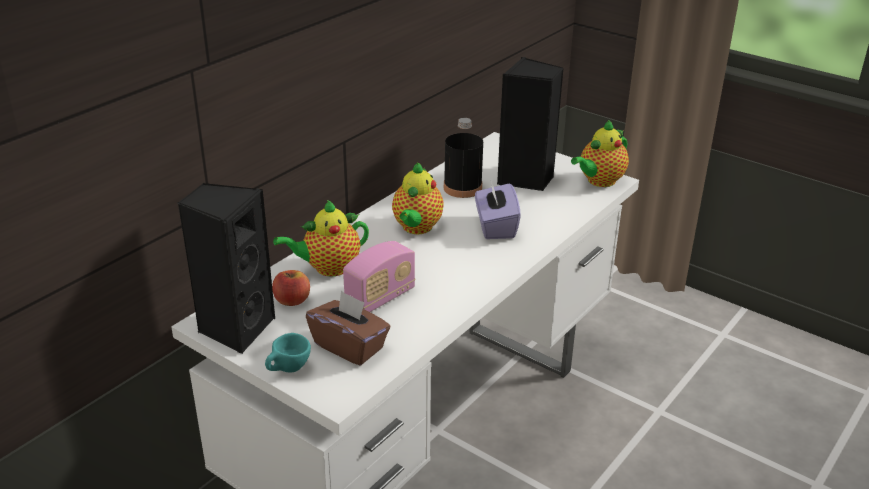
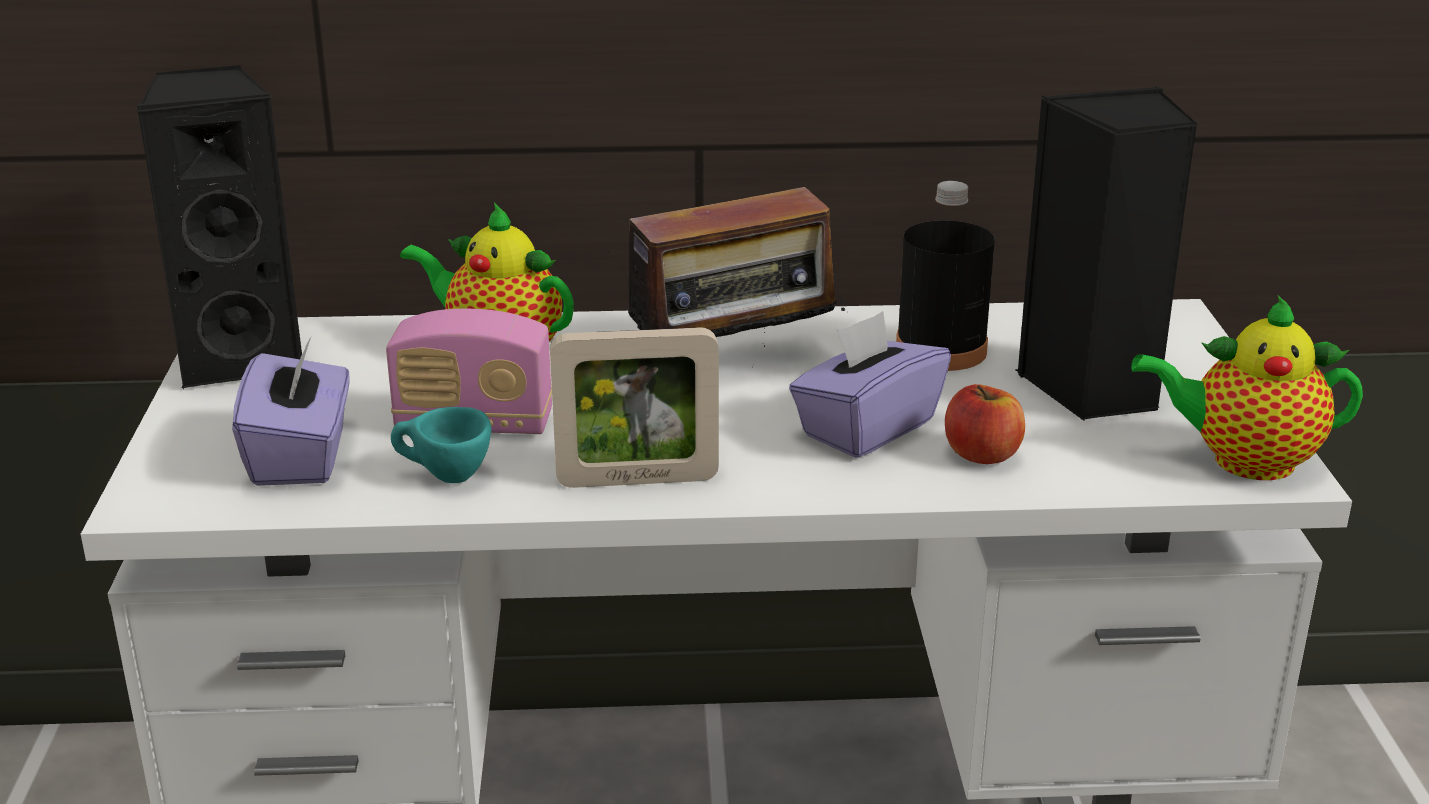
camera: 50 degrees right, 5 degrees down
turquoise cup [265,333,311,372] -> turquoise cup moved to [391,407,492,483]
apple [272,270,310,306] -> apple moved to [945,384,1025,464]
brown tissue box [306,290,391,365] -> purple tissue box [232,337,350,486]
teapot [392,162,444,234] -> radio [608,165,846,347]
none -> picture frame [550,327,719,488]

